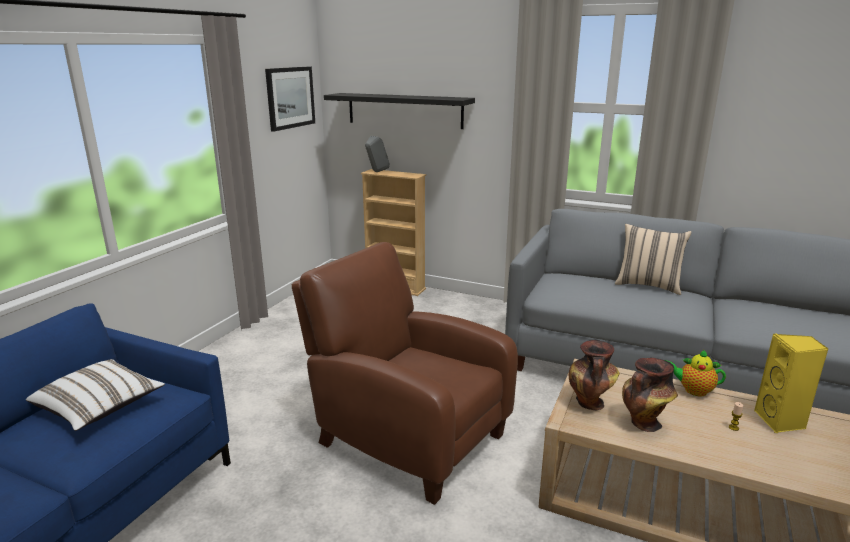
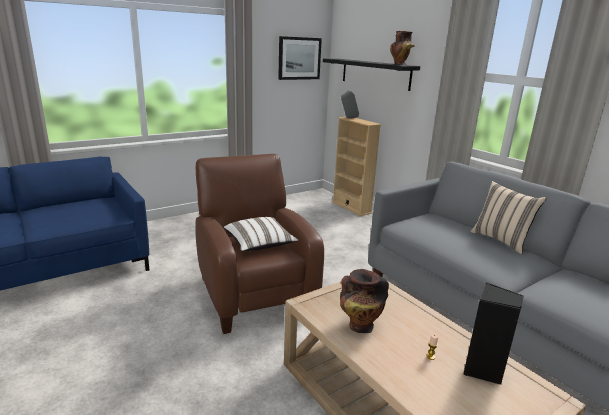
camera: 30 degrees right, 0 degrees up
white pillow [26,359,165,431] -> white pillow moved to [224,217,298,251]
vase [569,340,620,410] -> vase moved to [390,31,414,65]
teapot [665,349,726,397] -> none
yellow speaker [754,333,829,433] -> black speaker [463,283,524,385]

